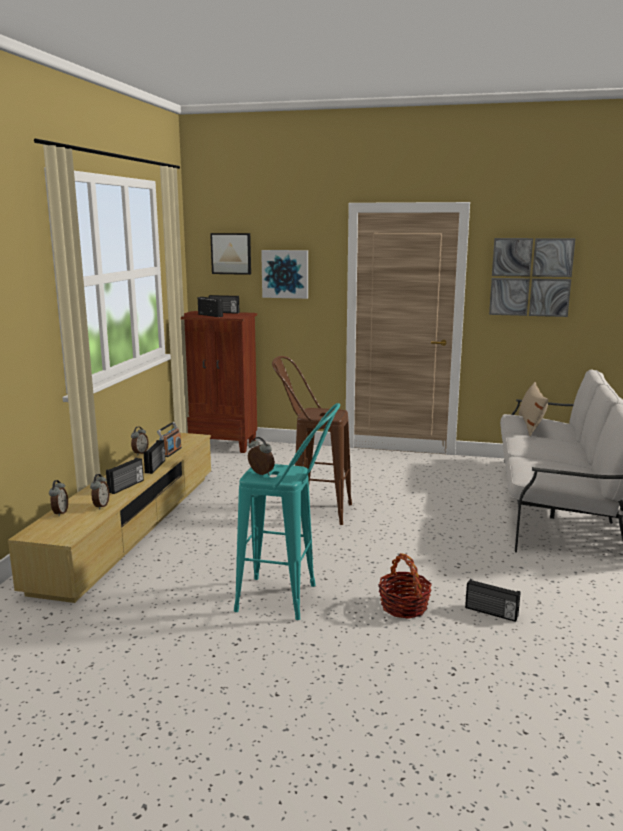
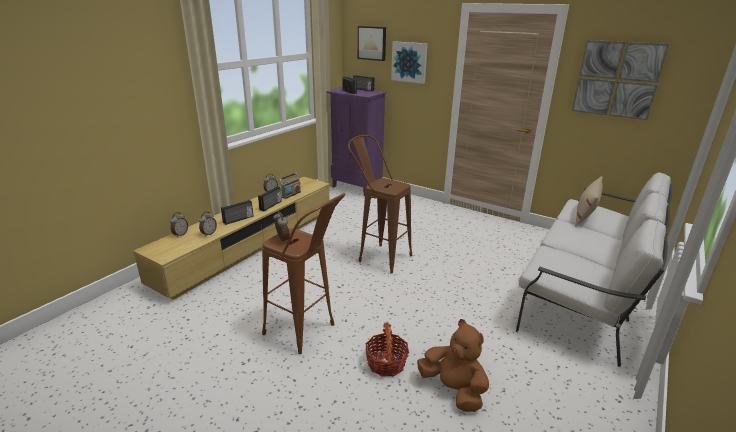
camera: 20 degrees right, 10 degrees up
brown cabinet [181,311,257,453] -> purple cabinet [326,87,387,196]
turquoise stool [234,403,340,620] -> brown stool [262,193,345,354]
radio [465,579,520,622] -> brown plush toy [417,319,489,412]

